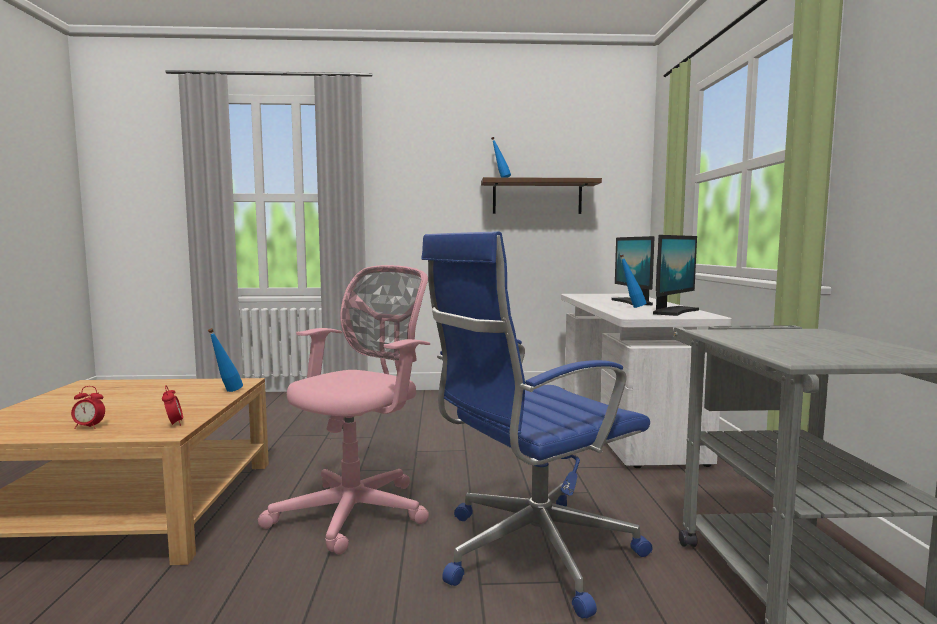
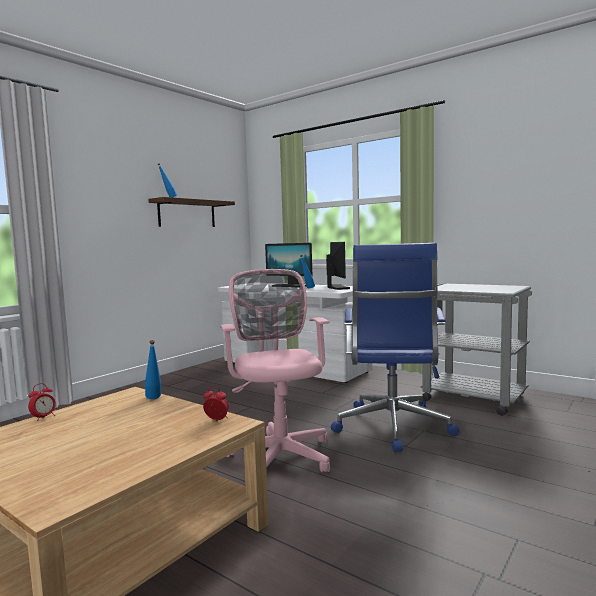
camera: 50 degrees left, 0 degrees up
alarm clock [71,386,105,429] -> alarm clock moved to [28,383,56,421]

